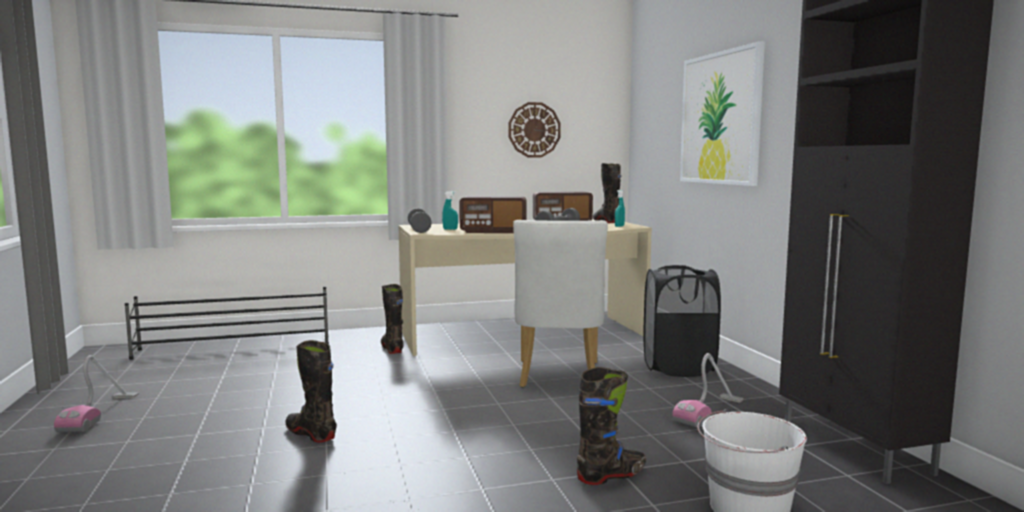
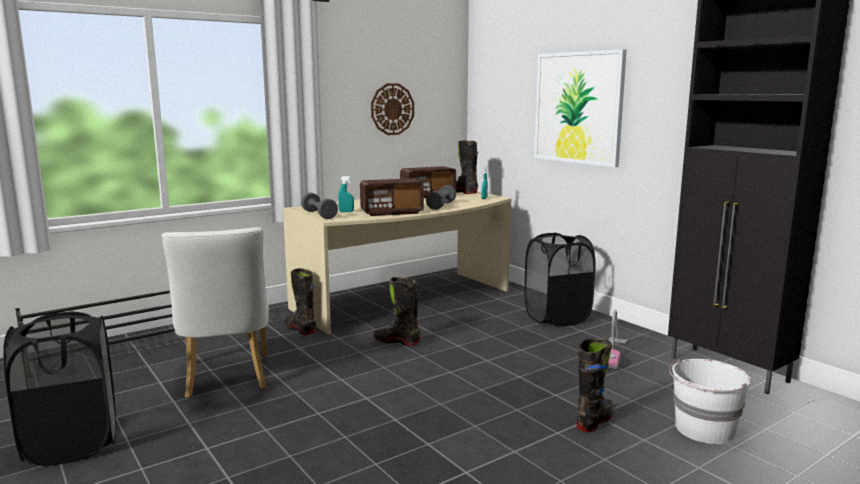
camera: 20 degrees left, 5 degrees up
vacuum cleaner [54,355,138,432] -> black laundry basket [3,311,116,466]
black boot [285,340,337,442] -> black boot moved to [373,277,420,346]
white chair [513,220,608,388] -> white chair moved to [161,227,269,398]

